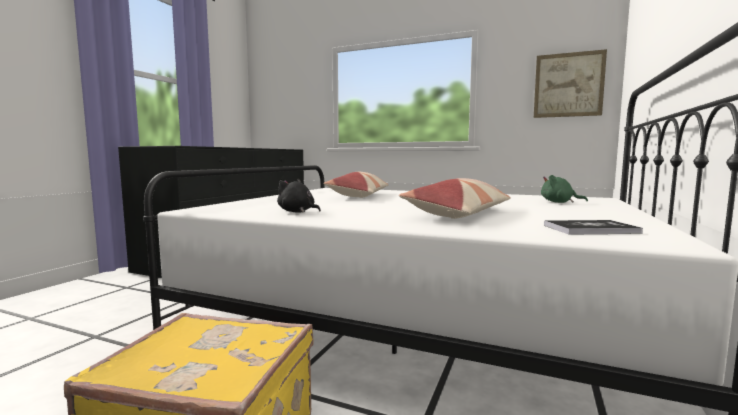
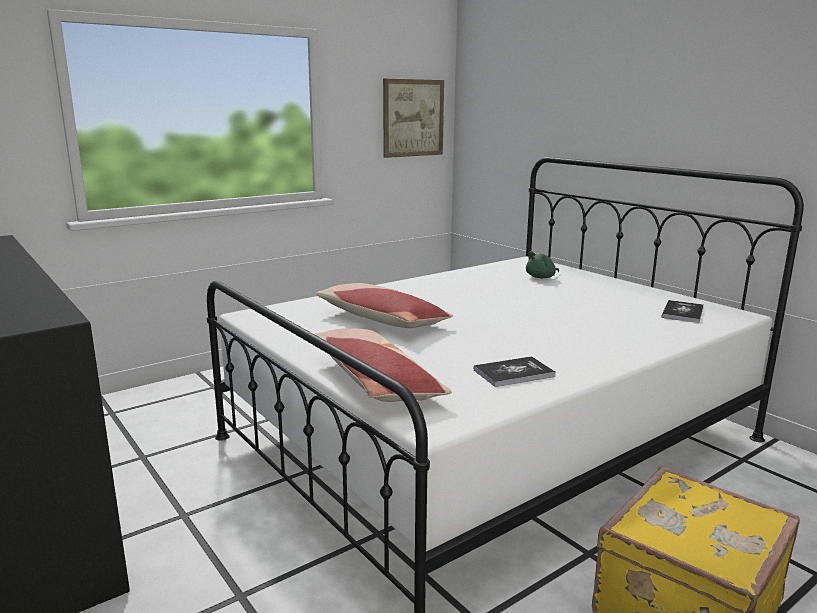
camera: 60 degrees left, 10 degrees up
black plush toy [277,179,321,213] -> book [474,356,555,387]
pillow [399,178,511,219] -> pillow moved to [314,328,452,402]

